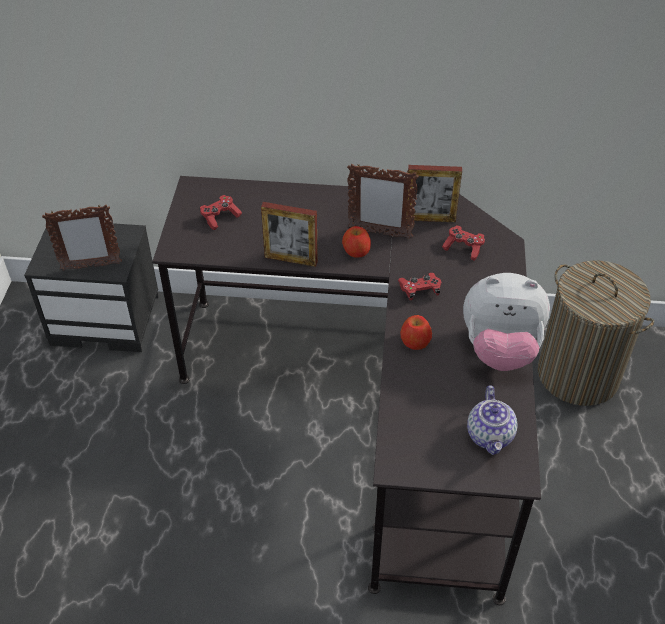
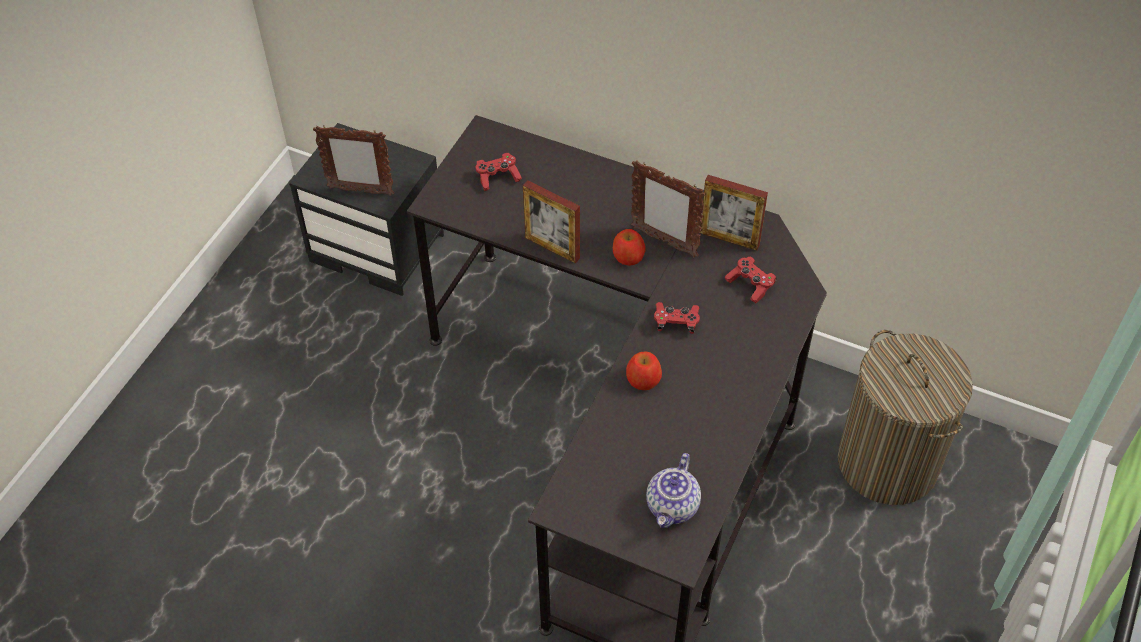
camera: 20 degrees right, 5 degrees up
plush toy [463,273,550,371] -> none

